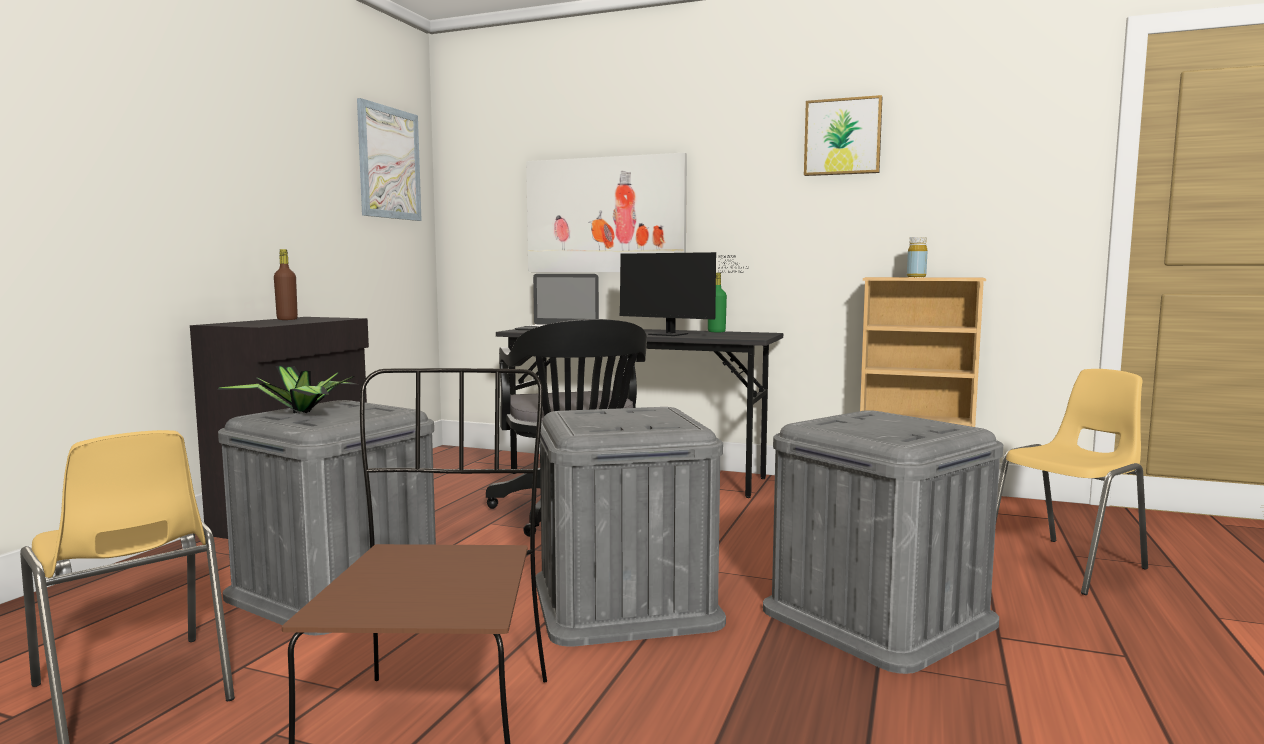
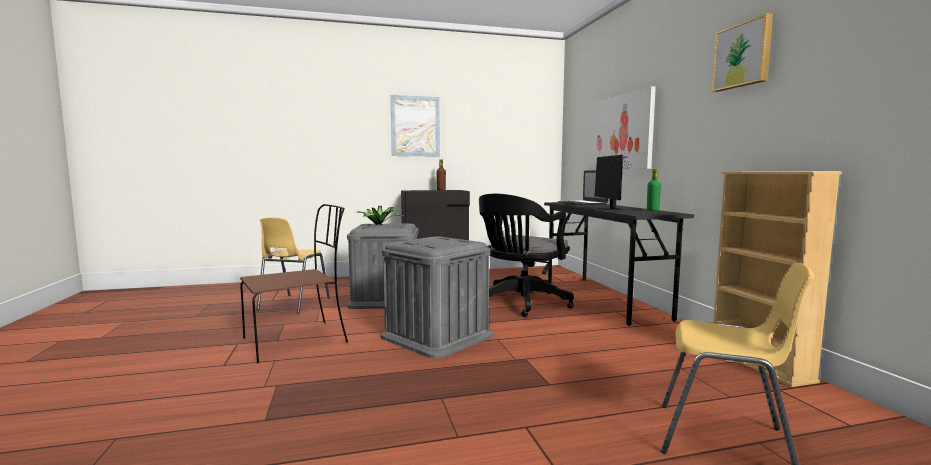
camera: 55 degrees right, 0 degrees up
picture [357,98,422,221] -> picture moved to [390,95,440,156]
grey storage box [763,410,1003,674] -> none
yellow bottle [907,237,927,277] -> none

